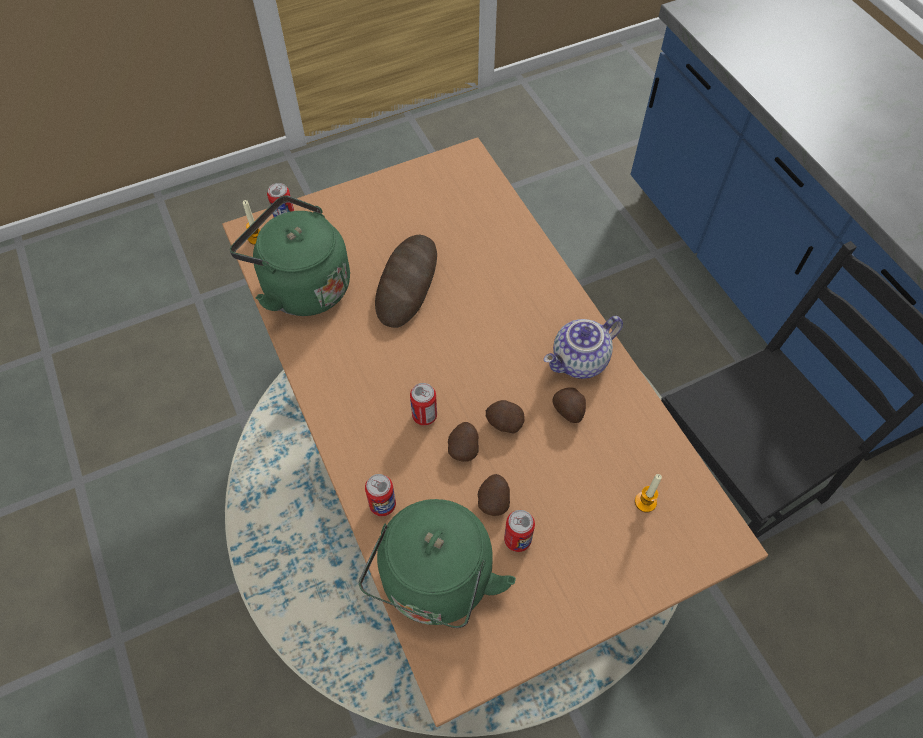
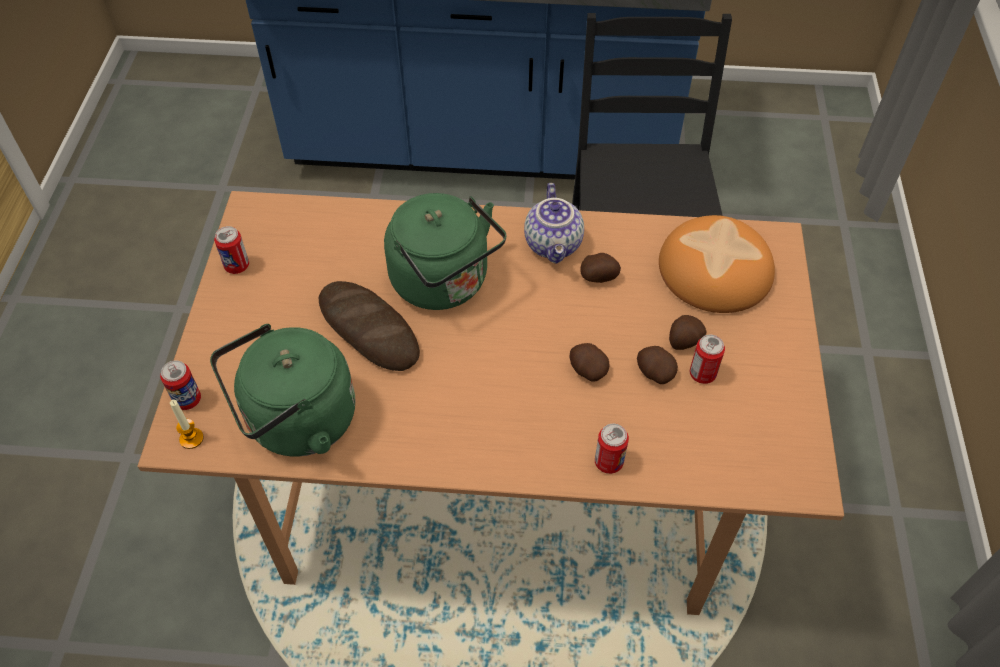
camera: 60 degrees left, 5 degrees down
green kettle [359,499,516,628] -> green kettle moved to [384,193,506,310]
can [410,383,437,425] -> can moved to [214,226,249,274]
potato [486,400,525,433] -> potato moved to [669,315,707,350]
candle [635,474,662,512] -> bread [659,215,775,313]

